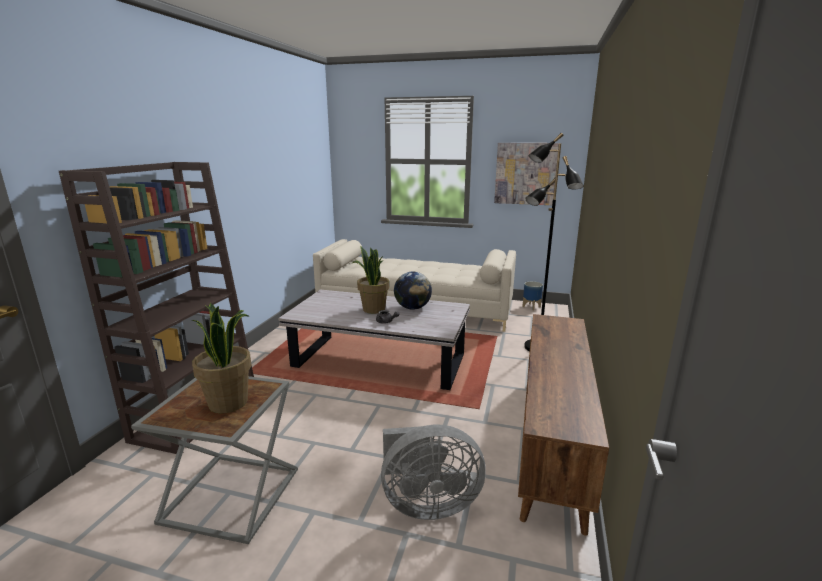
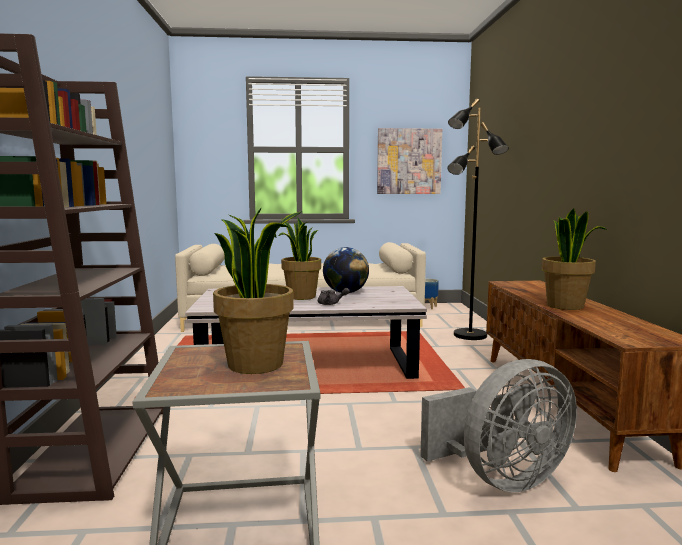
camera: 20 degrees left, 10 degrees down
none -> potted plant [542,208,607,310]

